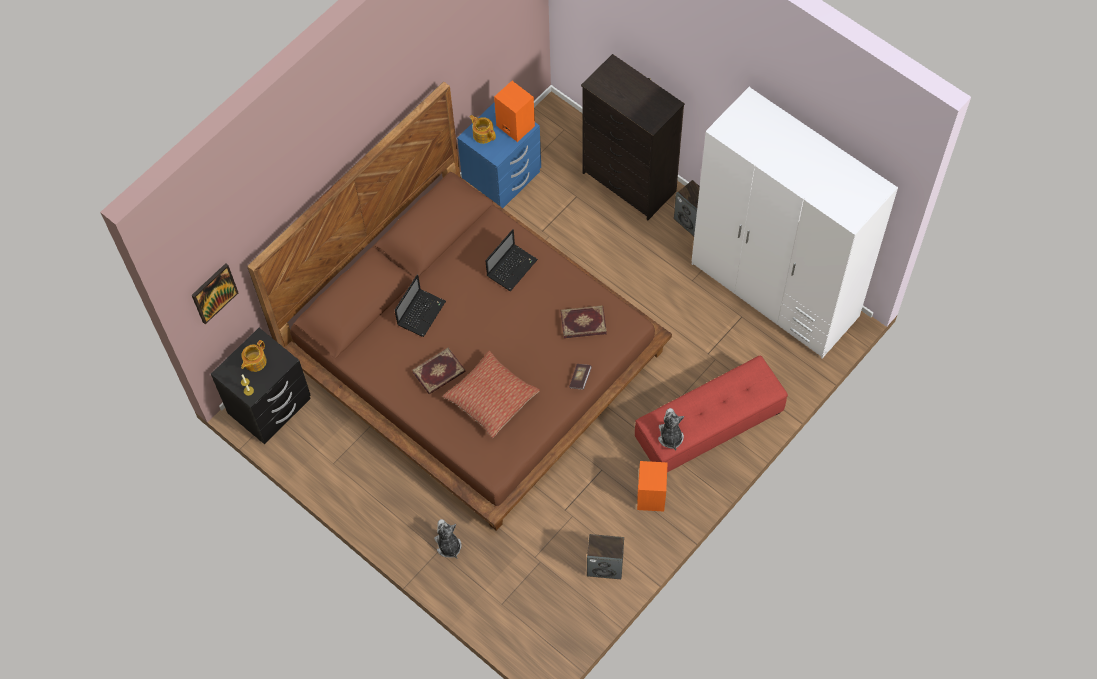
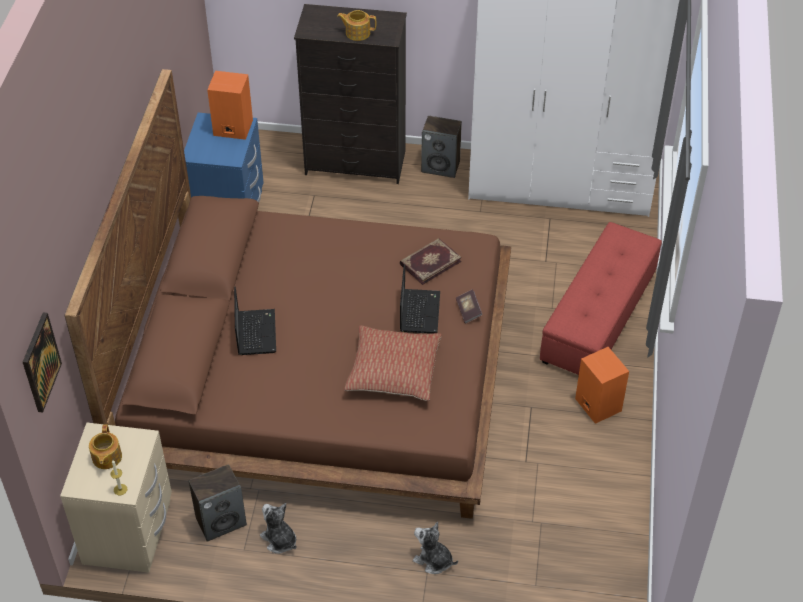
camera: 35 degrees left, 15 degrees down
black nightstand [211,328,311,444] -> beige nightstand [60,423,172,573]
book [412,348,466,395] -> none
teapot [469,115,496,144] -> teapot moved to [337,10,377,41]
laptop [485,229,538,291] -> laptop moved to [400,264,440,334]
speaker [587,534,624,579] -> speaker moved to [189,464,247,542]
plush toy [658,408,684,451] -> plush toy moved to [260,503,297,554]

